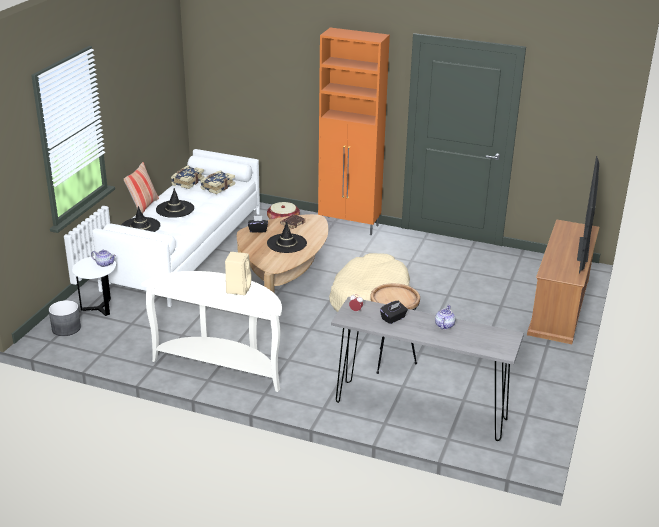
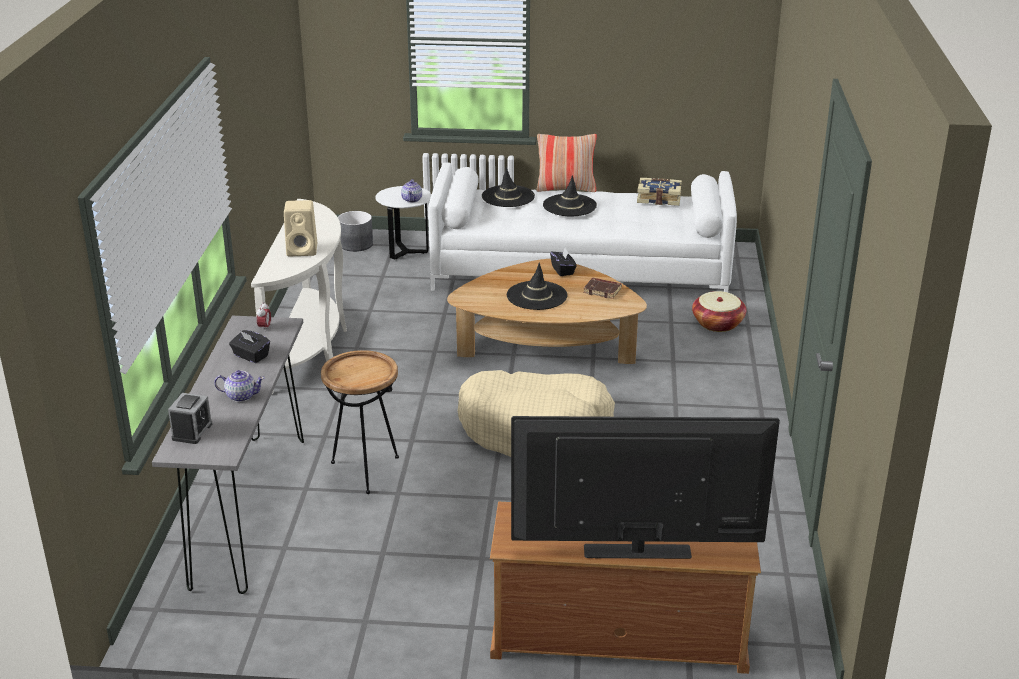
camera: 75 degrees right, 0 degrees up
book [200,170,235,194] -> none
orange cabinet [318,28,390,235] -> none
none -> alarm clock [168,393,212,444]

